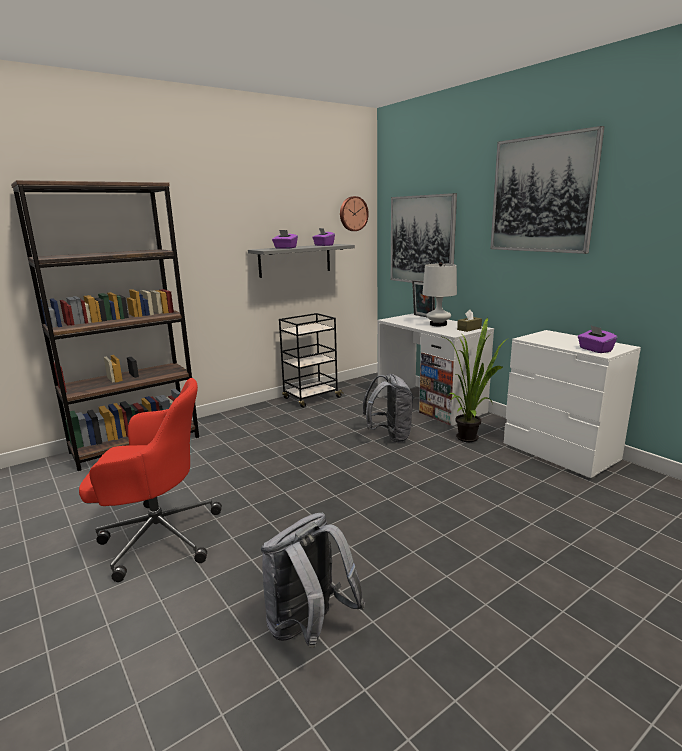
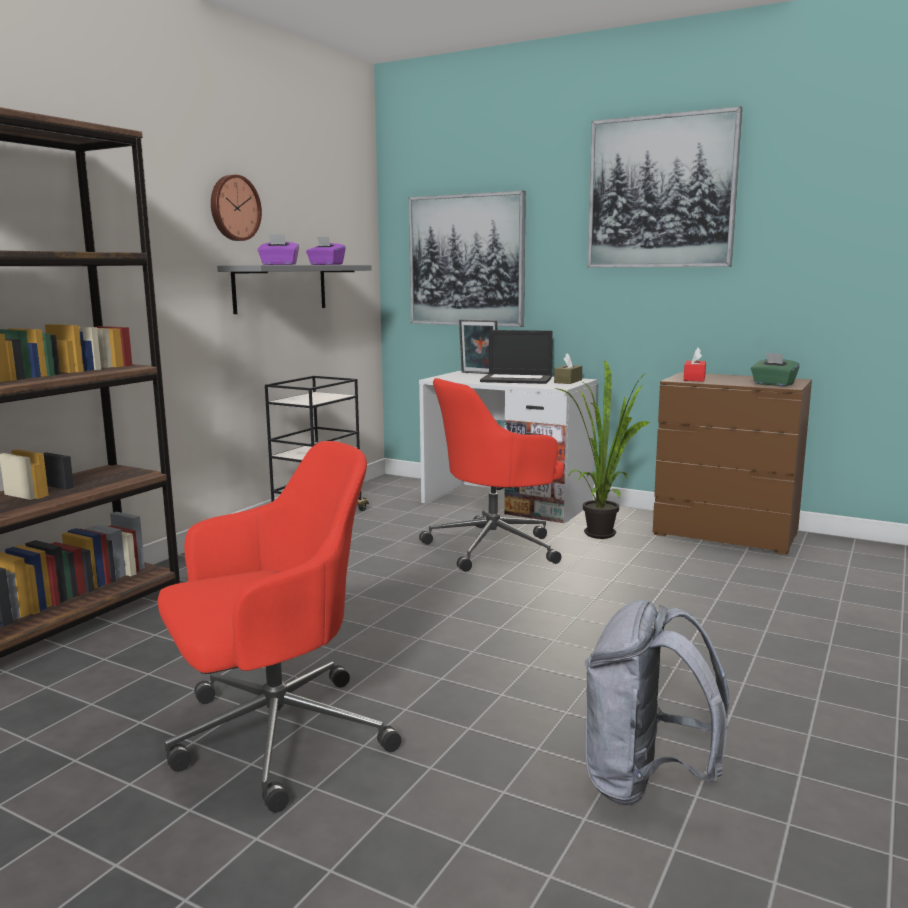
camera: 25 degrees left, 5 degrees down
wall clock [340,196,369,231] -> wall clock moved to [211,175,262,241]
grey backpack [363,374,413,443] -> red office chair [419,378,564,572]
white table lamp [422,262,457,326] -> laptop [480,330,552,384]
white dresser [504,330,641,480] -> brown dresser [653,372,812,555]
purple tissue box [578,325,618,353] -> green tissue box [751,353,800,386]
none -> red tissue box [684,348,706,382]

